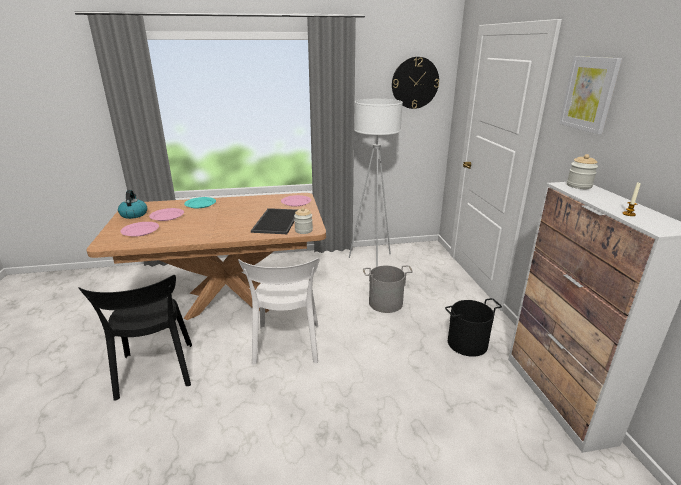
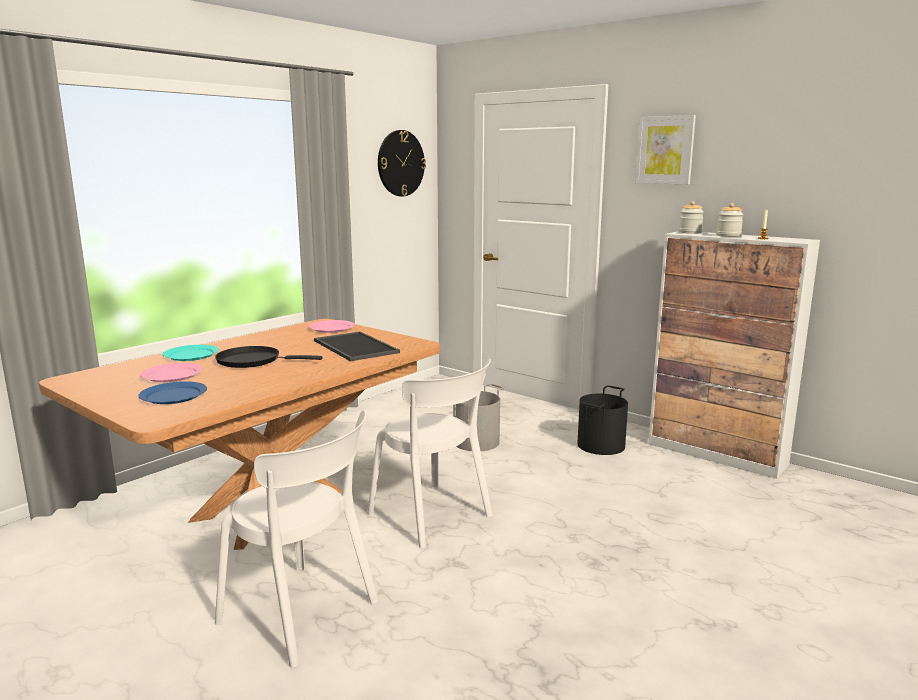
camera: 40 degrees left, 10 degrees down
black chair [78,275,192,401] -> white chair [215,410,378,668]
kettle [118,190,147,219] -> none
pink plate [120,222,159,237] -> blue plate [138,381,207,404]
jar [294,208,313,234] -> jar moved to [716,203,744,237]
white floor lamp [349,99,403,267] -> none
none -> black frying pan [215,346,322,368]

